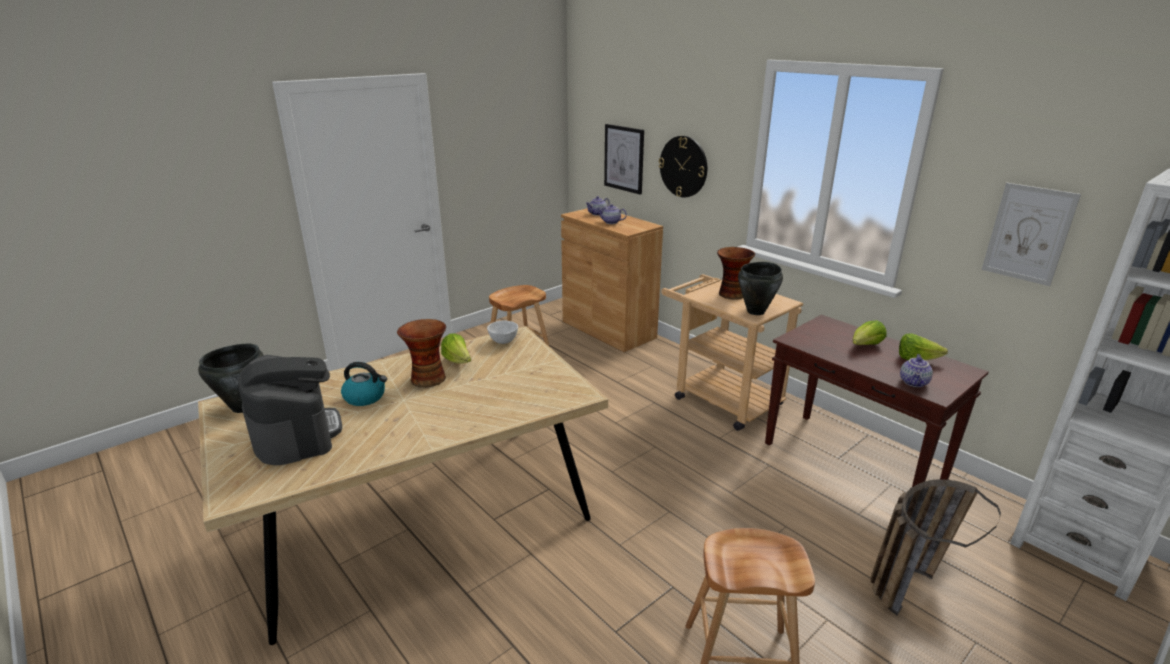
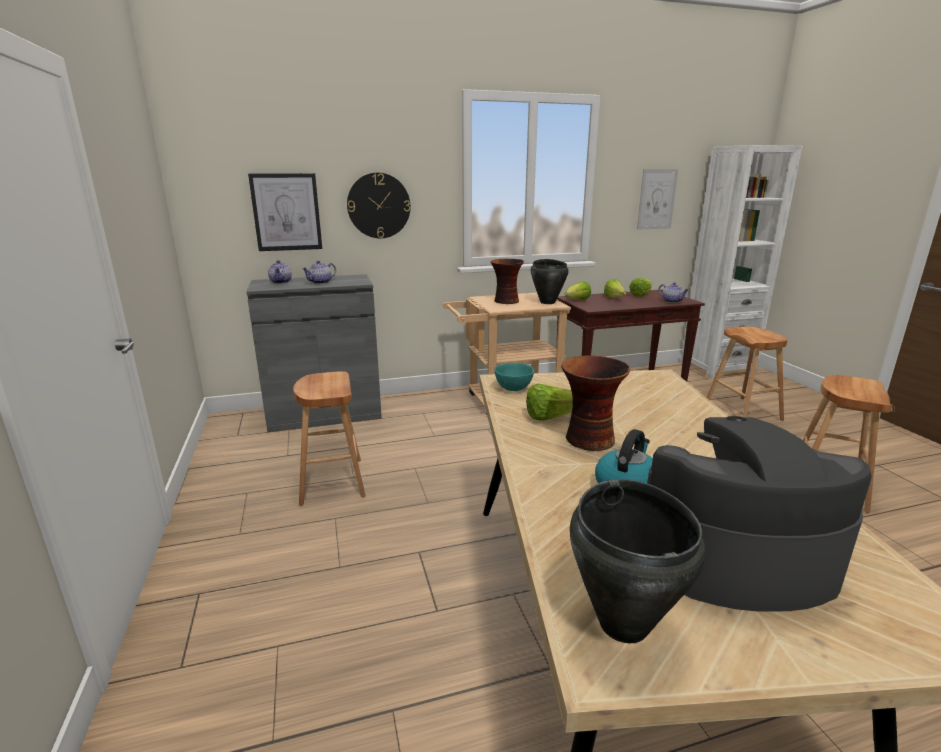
camera: 65 degrees left, 5 degrees down
white bowl [487,320,518,344] -> turquoise bowl [495,363,534,391]
brown cabinet [561,208,663,352] -> grey cabinet [246,274,382,432]
basket [871,479,1001,615] -> brown stool [707,326,787,421]
none -> lettuce [565,281,591,300]

